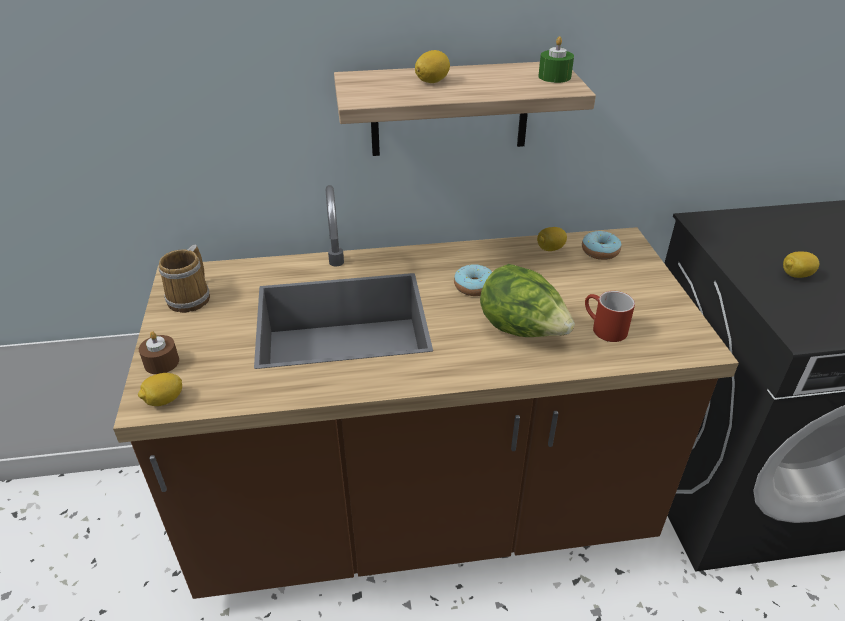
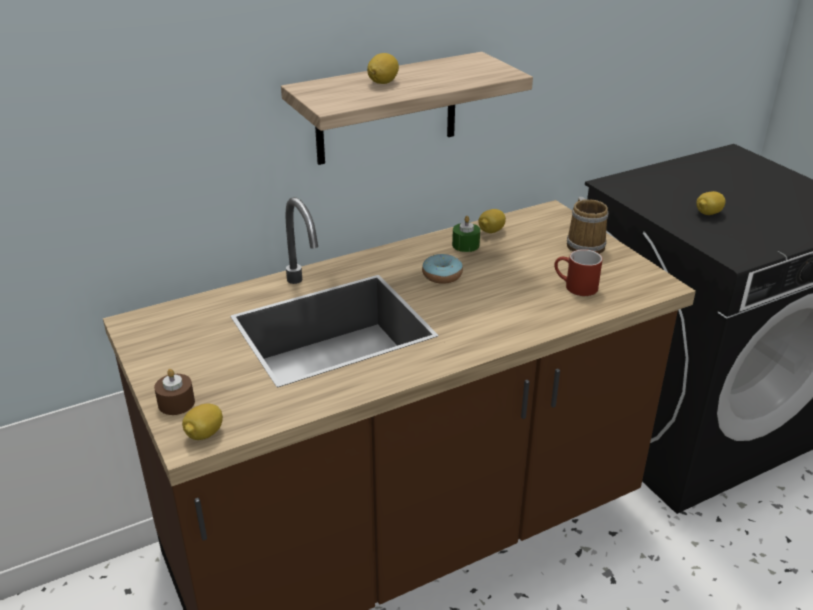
camera: 20 degrees left, 5 degrees down
mug [159,245,210,313] -> mug moved to [567,197,609,254]
lettuce [480,264,575,337] -> none
green candle [538,36,574,83] -> green candle moved to [452,216,480,252]
donut [582,231,621,260] -> none

